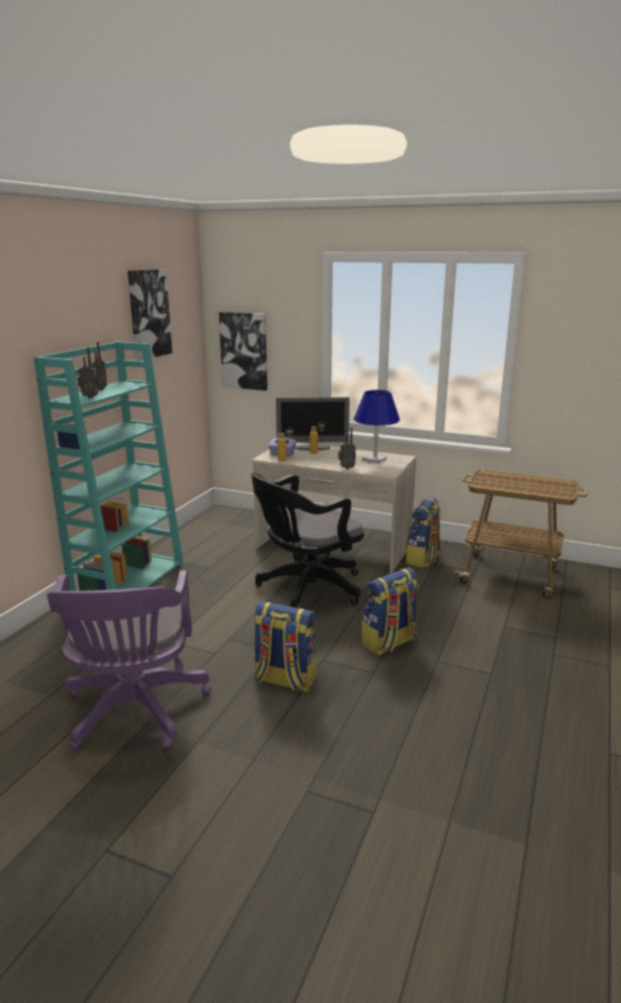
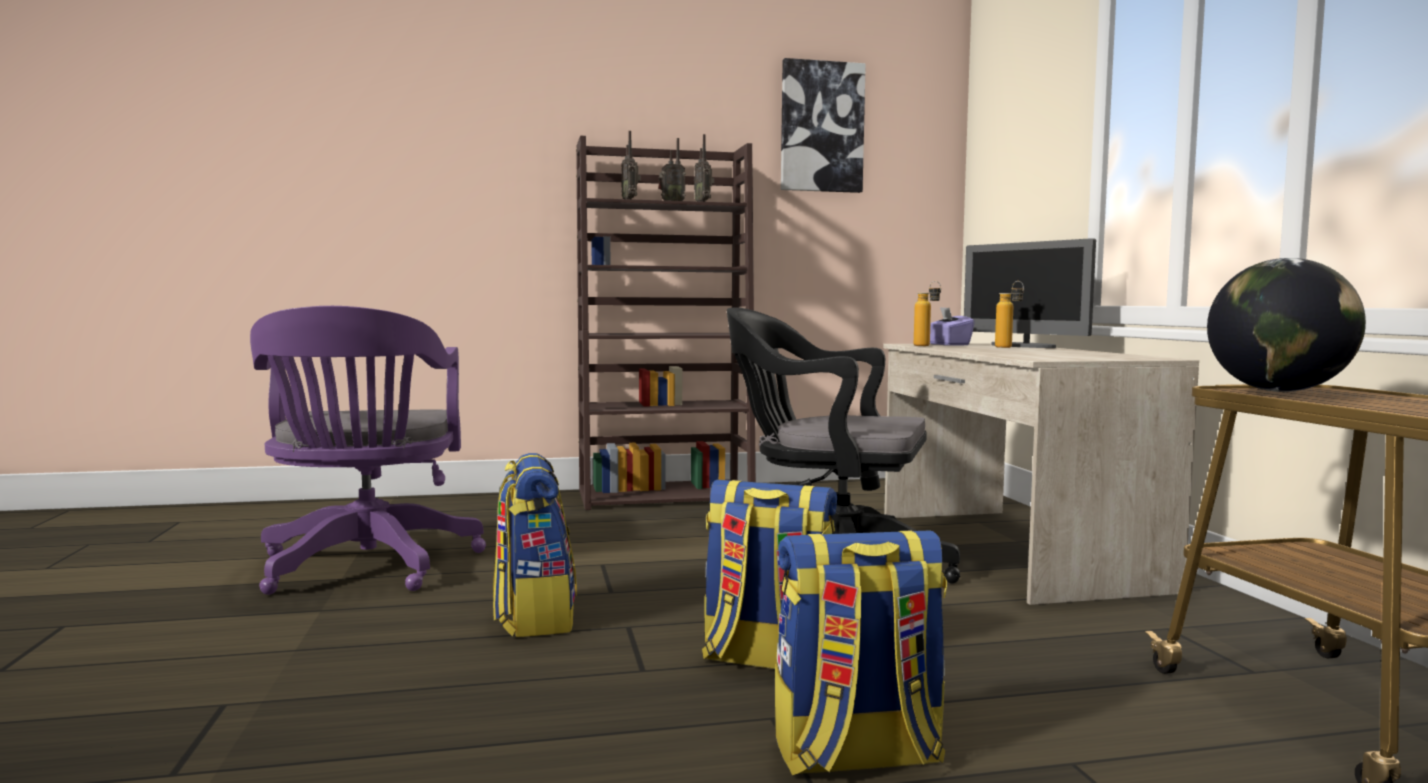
camera: 55 degrees right, 15 degrees down
turquoise bookcase [33,341,184,591] -> brown bookcase [576,136,756,510]
purple office chair [47,570,212,750] -> purple office chair turned 60 degrees counterclockwise [250,306,486,595]
picture [219,312,267,391] -> none
radio [338,427,356,469] -> radio moved to [694,134,714,202]
blue table lamp [354,390,400,464] -> none
backpack [405,497,441,568] -> backpack moved to [775,530,947,775]
none -> globe [1207,258,1366,392]

